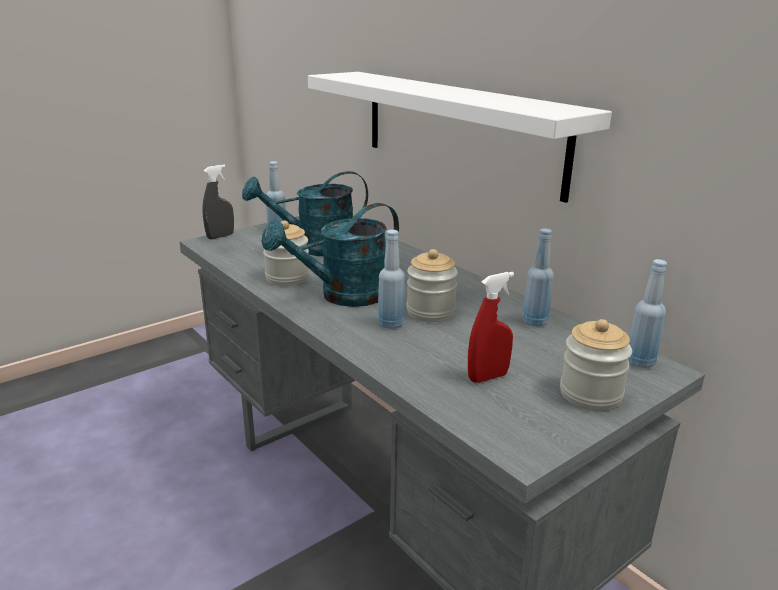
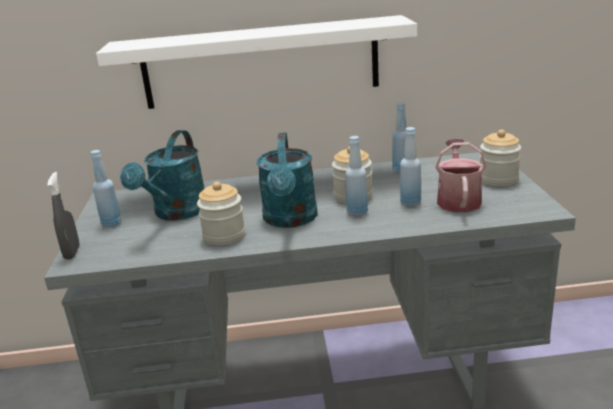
camera: 55 degrees left, 0 degrees up
red spray bottle [468,272,514,383] -> watering can [435,138,486,212]
blue bottle [628,259,667,368] -> blue bottle moved to [400,127,421,206]

